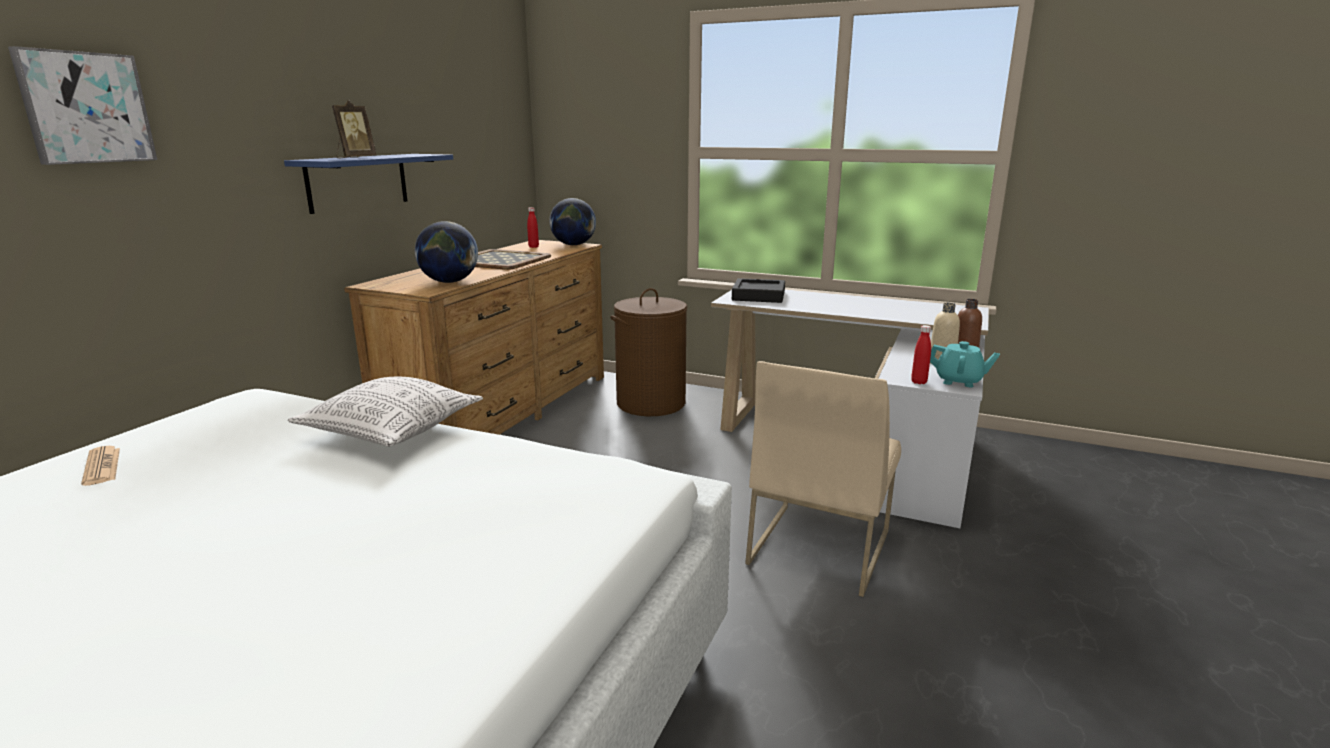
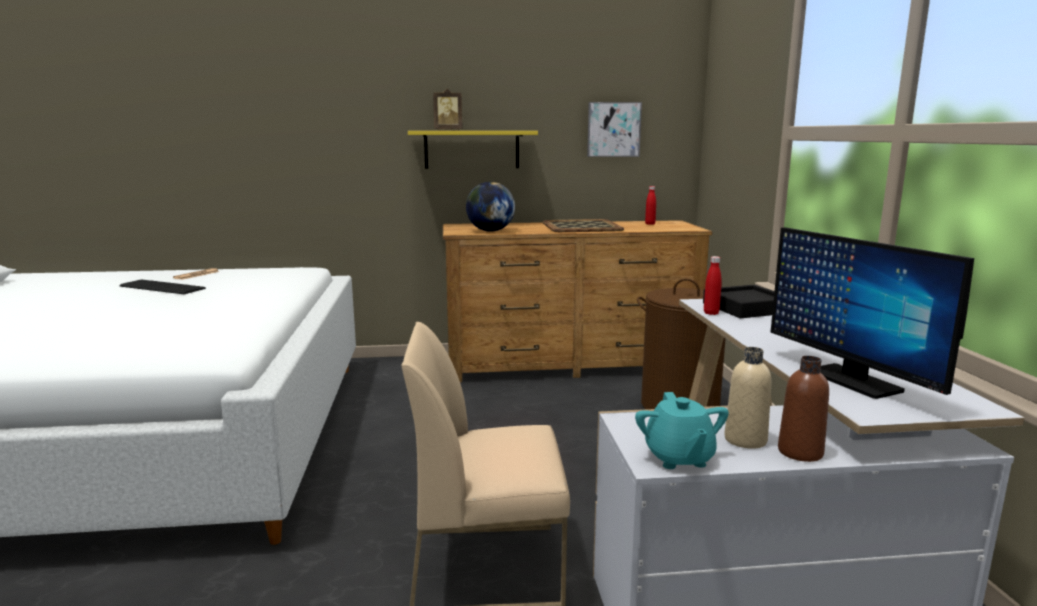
camera: 60 degrees right, 5 degrees down
picture [8,46,157,165] -> picture moved to [587,102,642,157]
blue shelf [284,154,453,214] -> yellow shelf [408,131,538,169]
pillow [288,377,483,447] -> none
globe [549,198,596,245] -> none
red bottle [911,325,931,384] -> red bottle moved to [704,256,722,315]
none -> keyboard [120,279,206,294]
none -> monitor [770,227,974,399]

